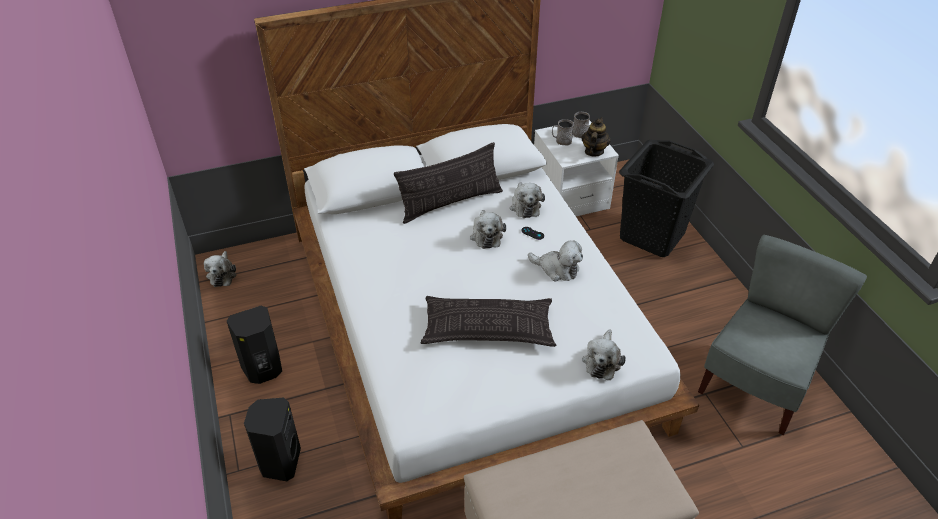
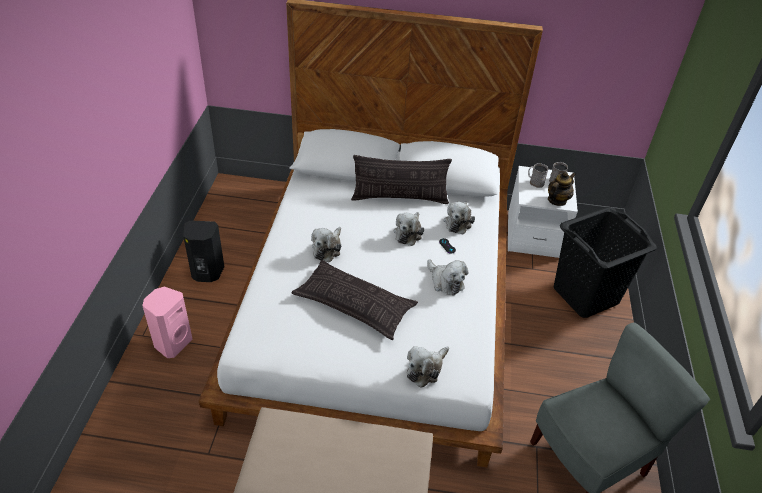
camera: 25 degrees right, 0 degrees up
plush toy [204,251,237,287] -> plush toy moved to [311,227,341,263]
black speaker [244,397,301,481] -> pink speaker [142,286,193,358]

